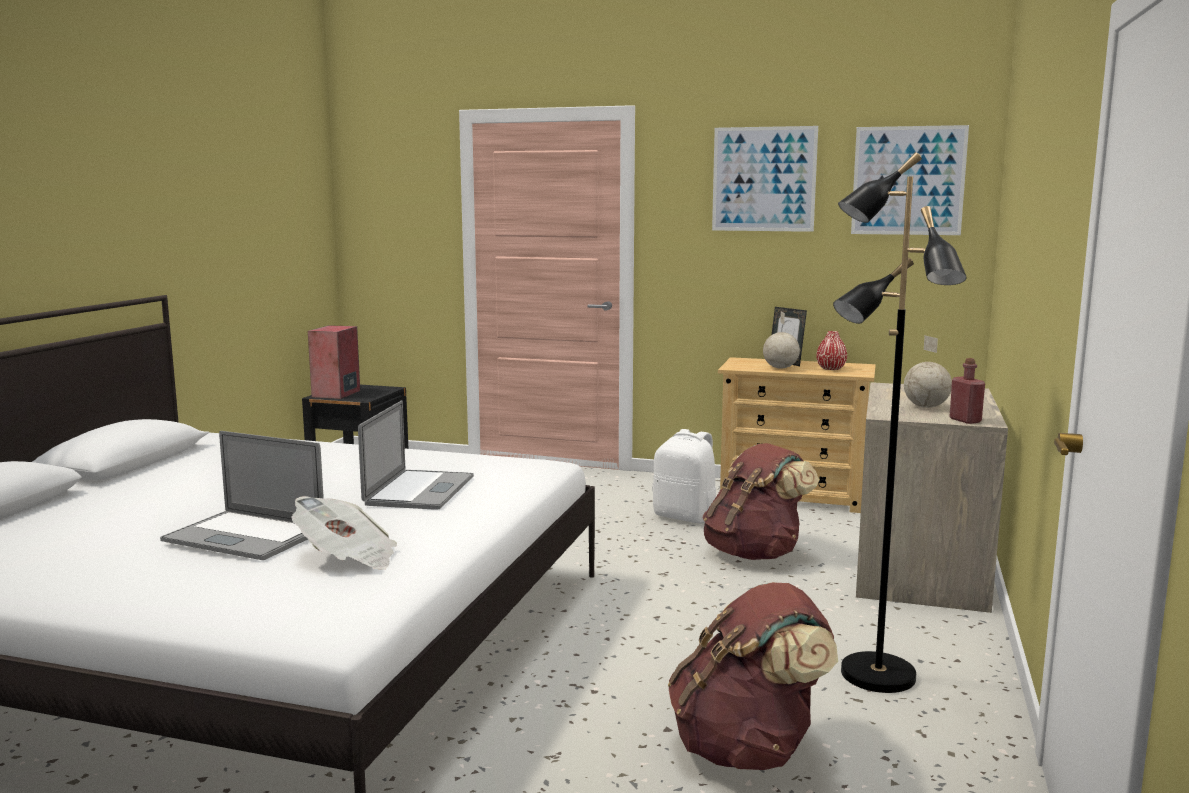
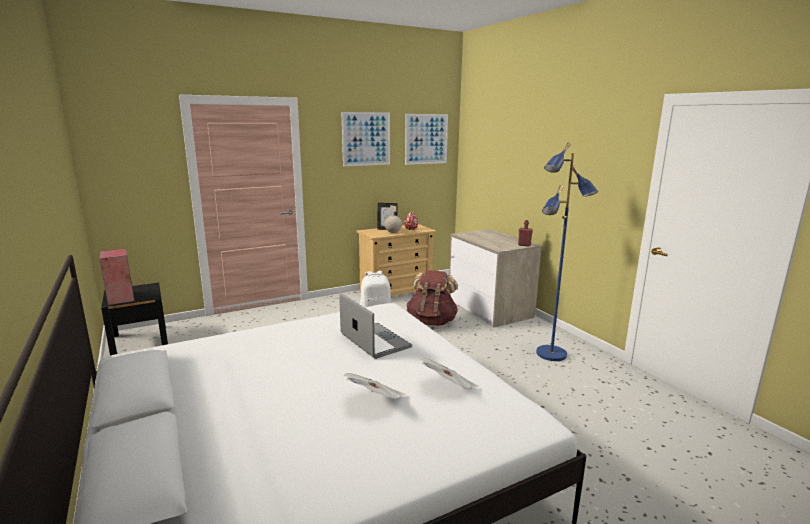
camera: 45 degrees left, 5 degrees up
laptop [160,431,324,560] -> newspaper [344,373,406,400]
brown backpack [668,582,838,770] -> none
black floor lamp [833,152,967,693] -> blue floor lamp [536,142,598,361]
globe [904,336,952,408] -> none

